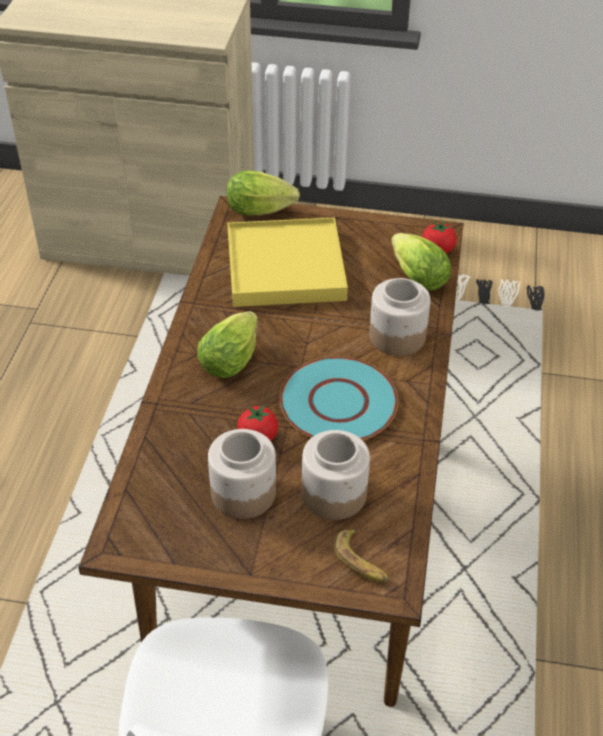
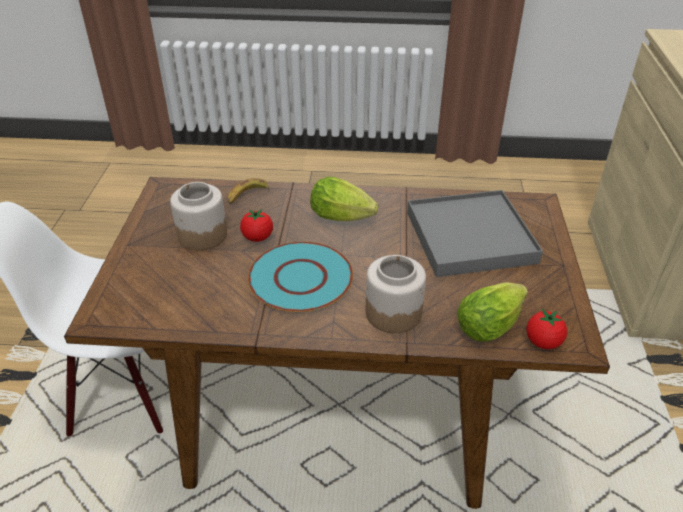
camera: 85 degrees right, 5 degrees down
lettuce [227,170,300,215] -> none
yellow tray [228,217,348,307] -> grey tray [407,190,543,277]
jar [302,430,370,520] -> none
banana [334,529,389,582] -> banana moved to [228,178,270,204]

